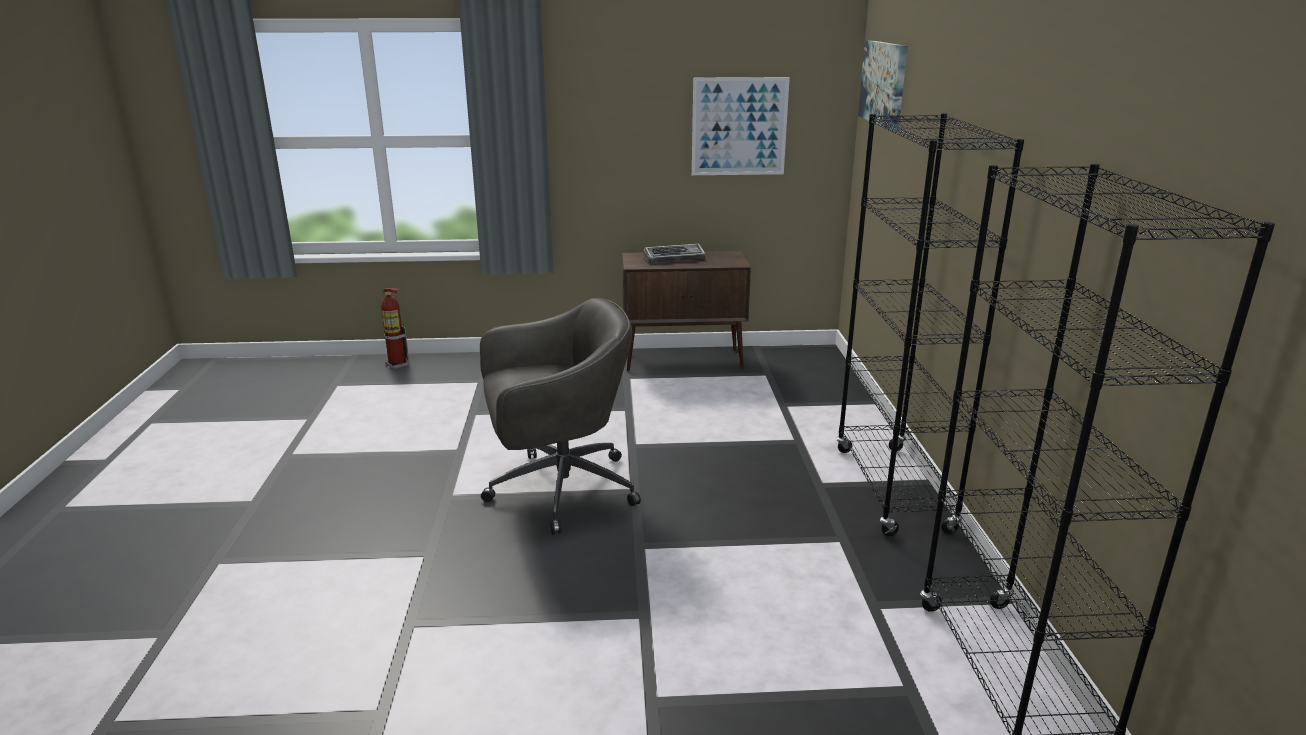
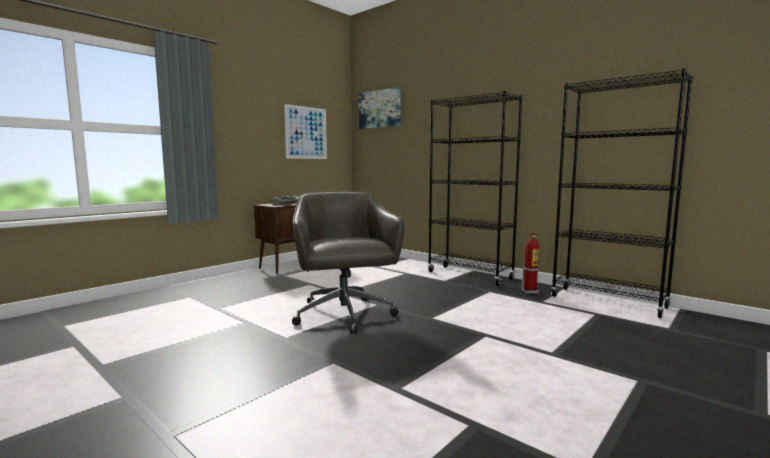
camera: 45 degrees left, 15 degrees down
fire extinguisher [381,288,410,369] -> fire extinguisher moved to [522,232,540,294]
grey office chair [480,298,641,534] -> grey office chair turned 45 degrees counterclockwise [292,192,405,334]

